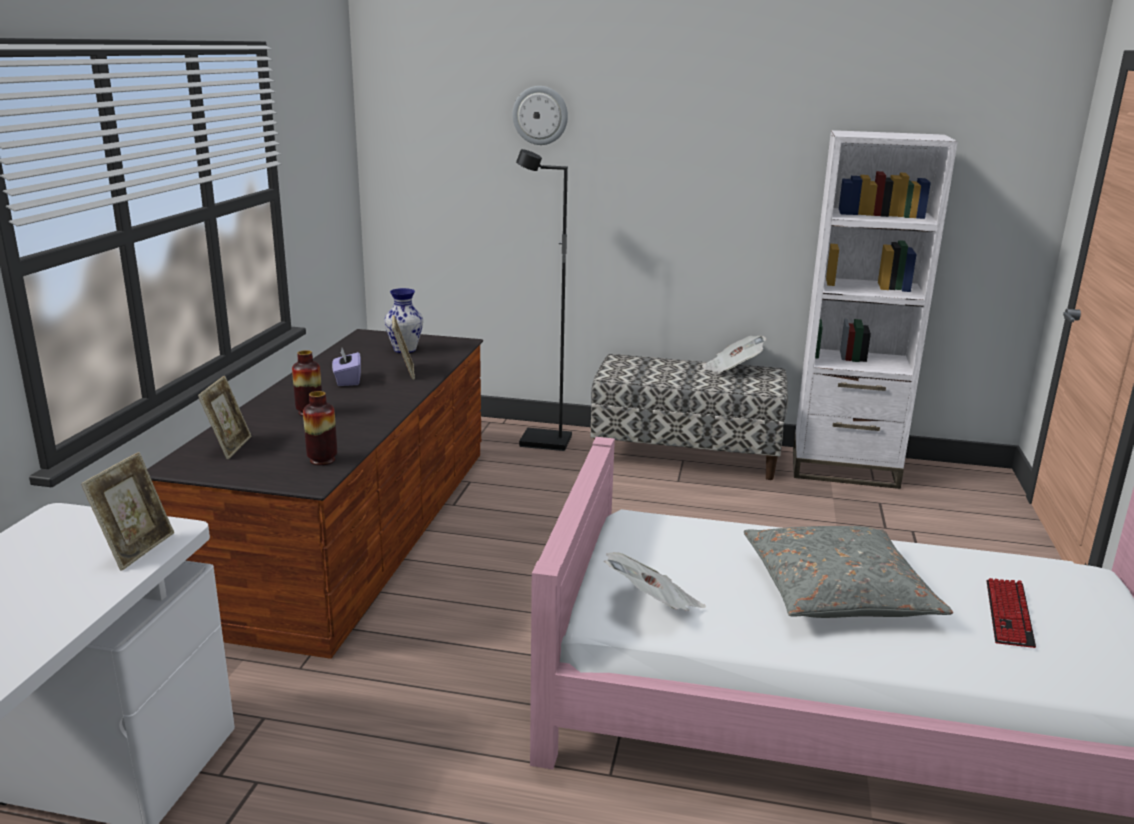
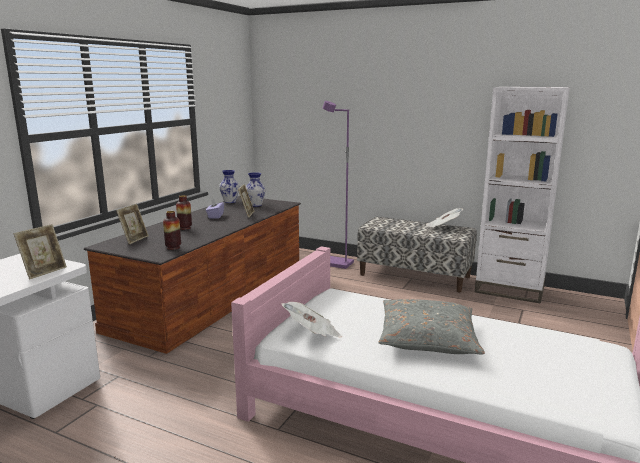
camera: 15 degrees right, 5 degrees down
wall clock [512,86,568,145] -> none
black floor lamp [516,149,572,451] -> purple floor lamp [322,101,354,269]
keyboard [986,578,1036,648] -> none
none -> vase [219,170,239,203]

